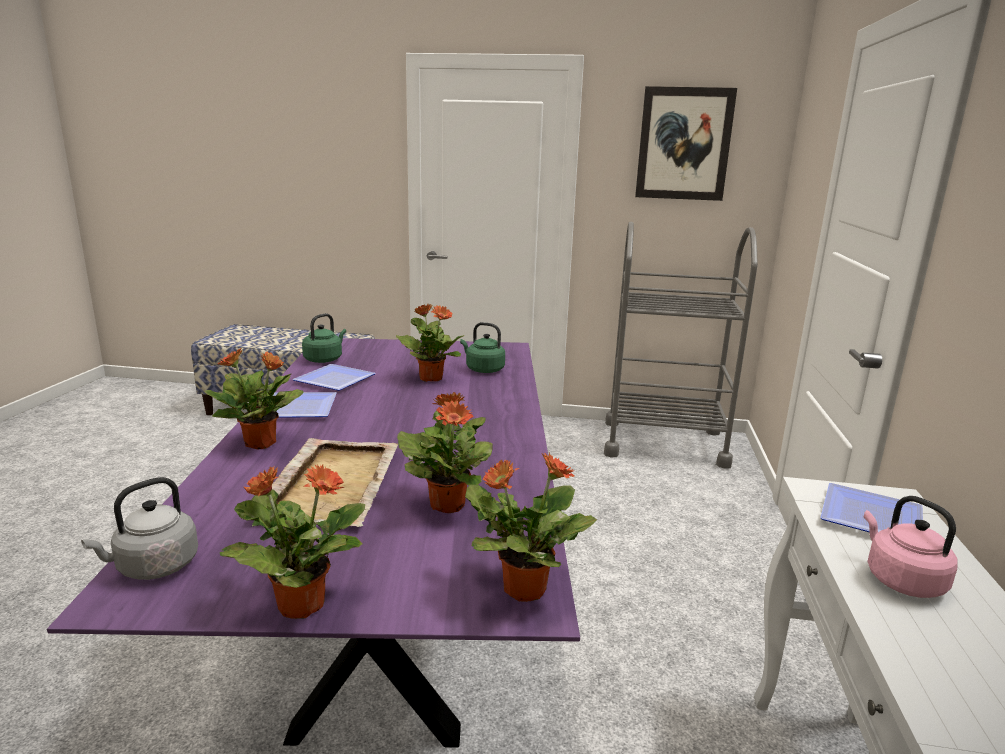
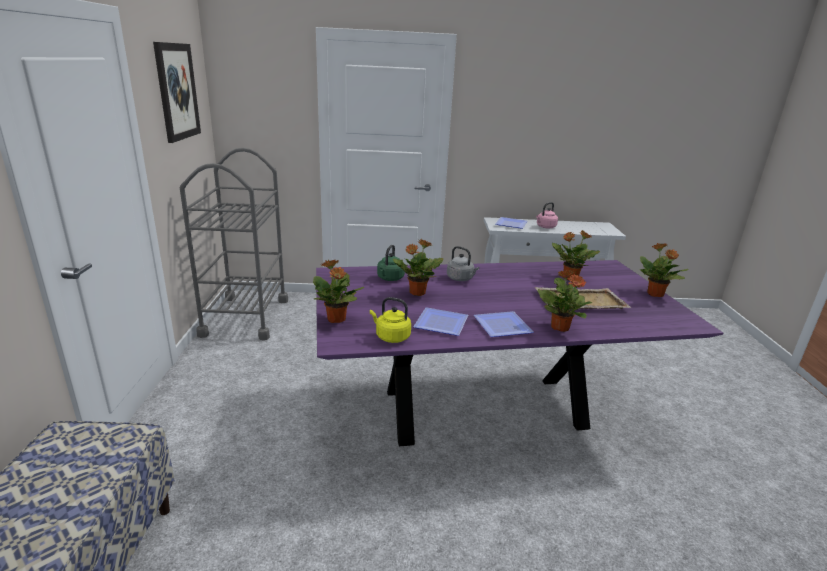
camera: 100 degrees left, 5 degrees up
grey kettle [81,477,198,580] -> grey kettle moved to [447,246,479,281]
green kettle [302,313,346,363] -> yellow kettle [370,297,411,343]
potted plant [465,453,597,602] -> potted plant moved to [313,260,364,323]

